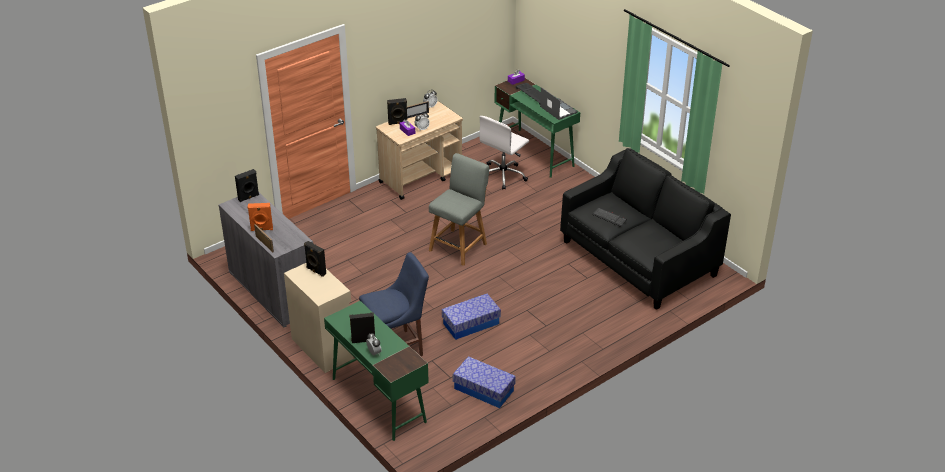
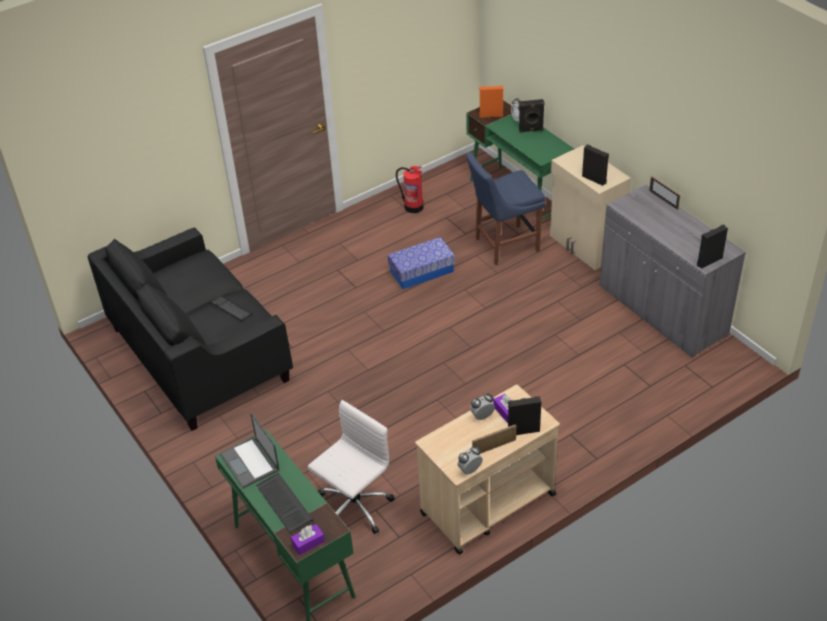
camera: 175 degrees left, 5 degrees up
orange speaker [247,203,273,231] -> orange speaker moved to [479,86,503,118]
grey chair [429,153,490,266] -> none
storage box [453,356,516,408] -> fire extinguisher [396,166,424,213]

